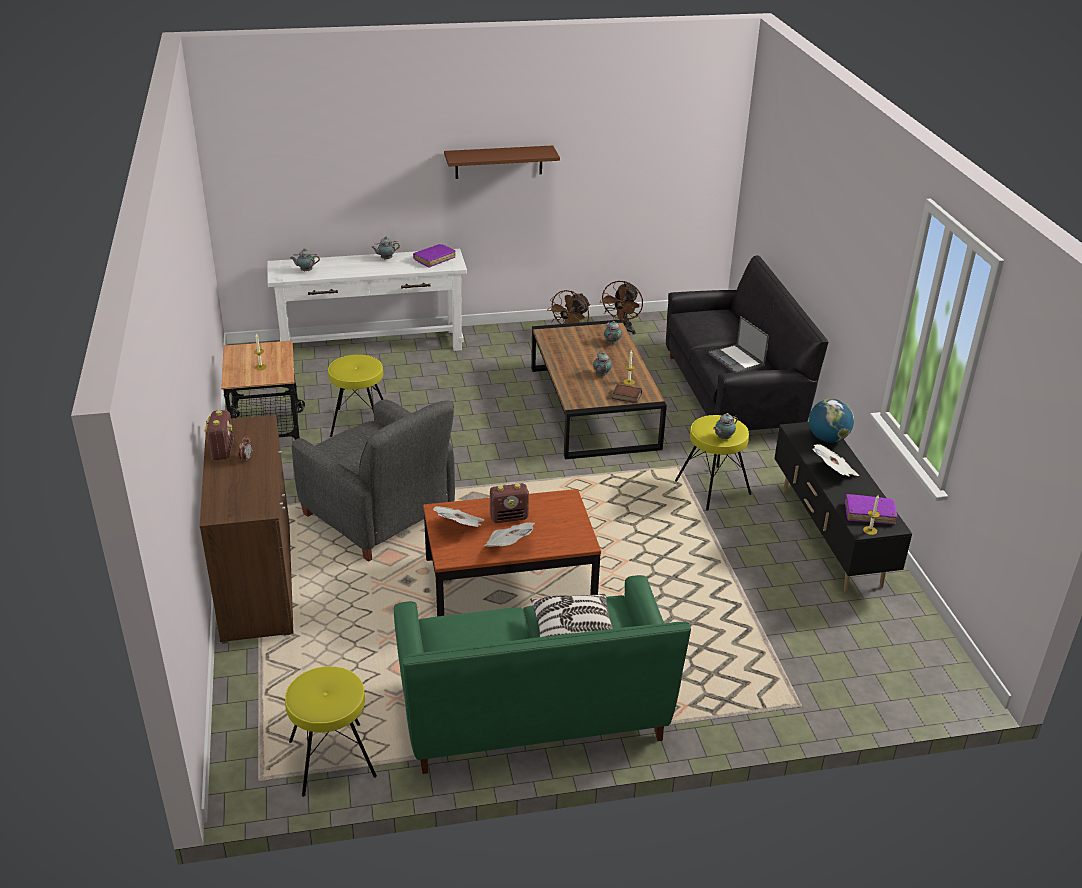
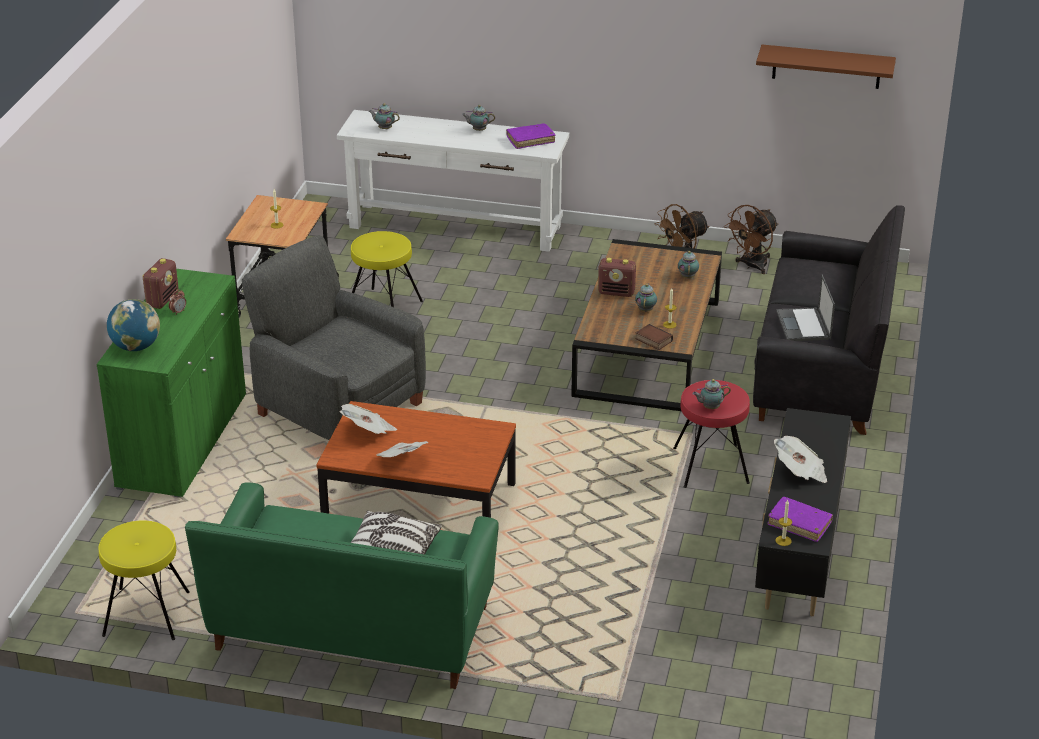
camera: 25 degrees right, 0 degrees up
brown cabinet [200,415,293,644] -> green cabinet [97,269,246,498]
grey armchair [292,400,455,562] -> grey armchair turned 150 degrees clockwise [242,235,426,440]
brown shelf [444,145,560,179] -> brown shelf moved to [756,44,896,89]
radio [490,483,529,523] -> radio moved to [598,258,636,297]
yellow stool [675,415,752,511] -> red stool [673,380,750,488]
globe [809,399,854,442] -> globe moved to [107,299,160,351]

